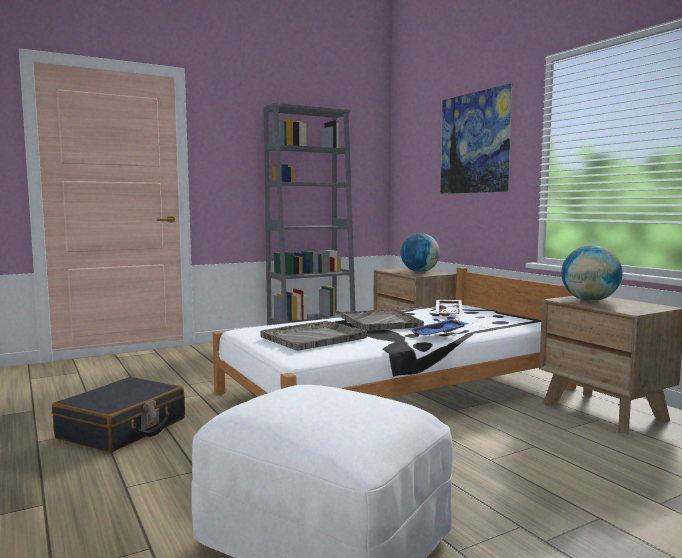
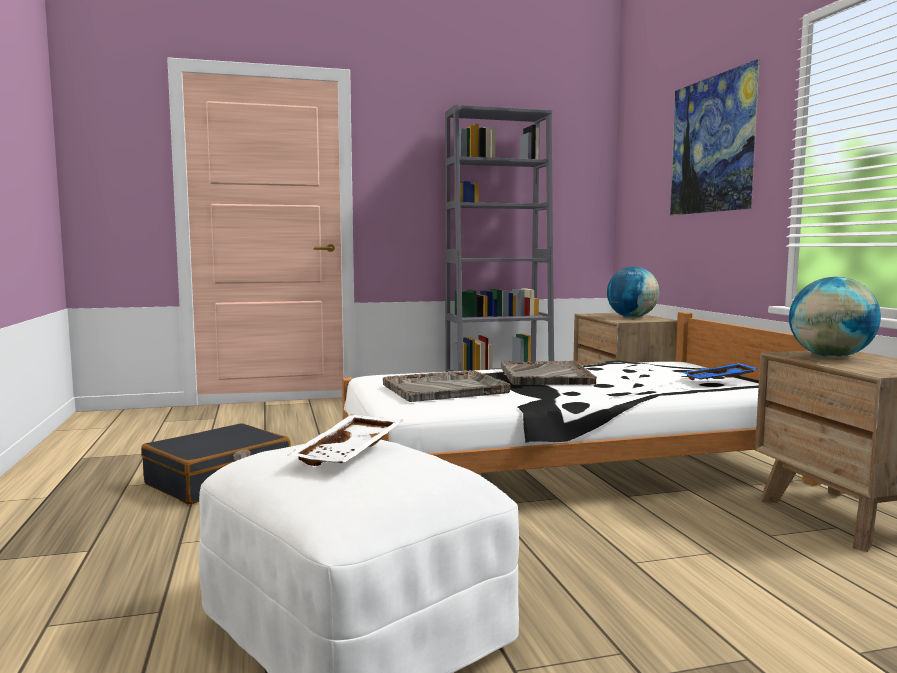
camera: 15 degrees right, 0 degrees up
blue tray [408,319,468,336] -> blue tray moved to [682,363,759,380]
white tray [436,300,463,316] -> white tray moved to [288,415,403,466]

